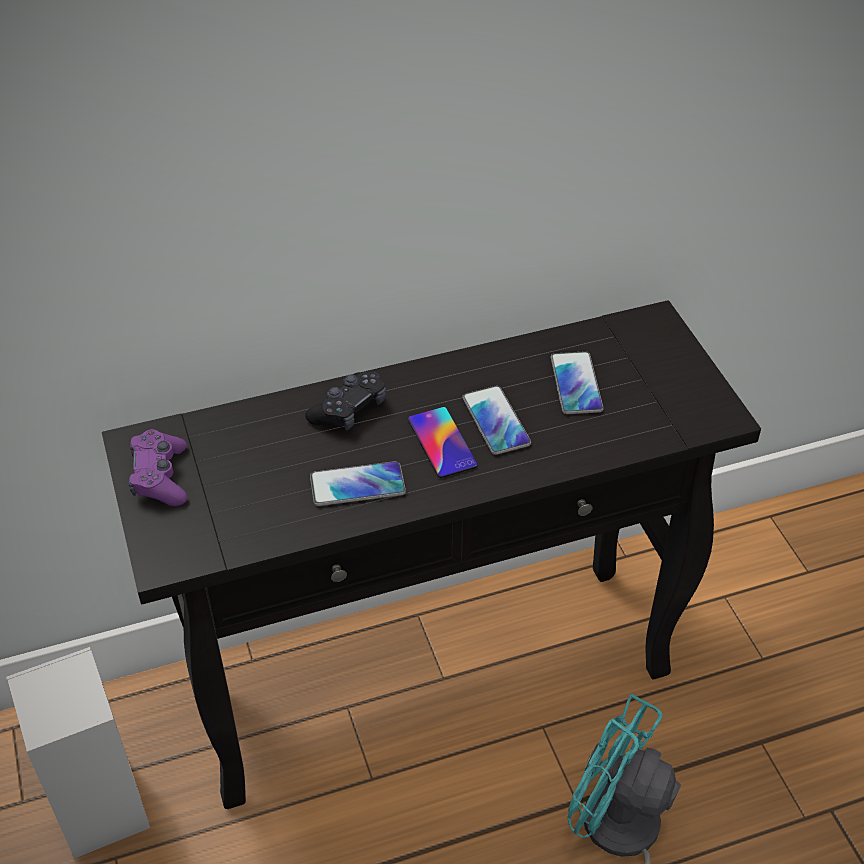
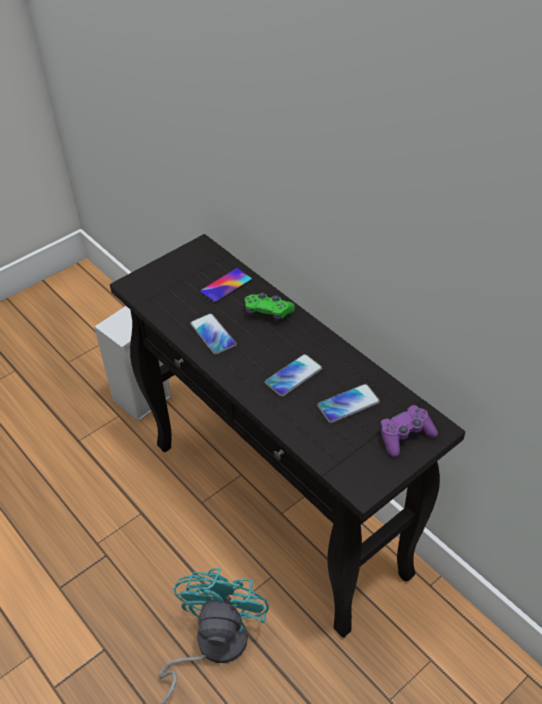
camera: 70 degrees right, 0 degrees up
purple game controller [128,429,187,506] -> purple game controller moved to [380,405,438,457]
black game controller [305,371,386,431] -> green game controller [245,292,295,322]
phone [408,407,478,478] -> phone moved to [200,268,252,303]

